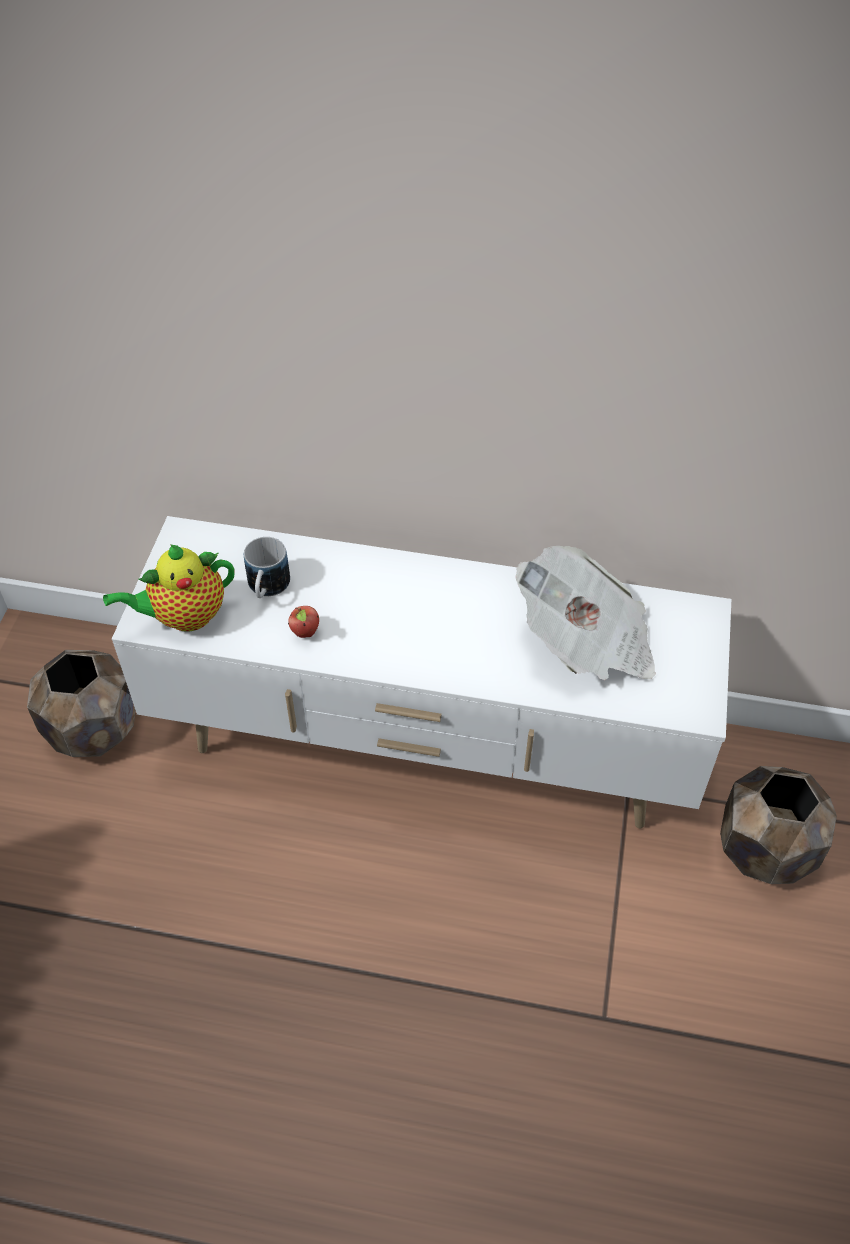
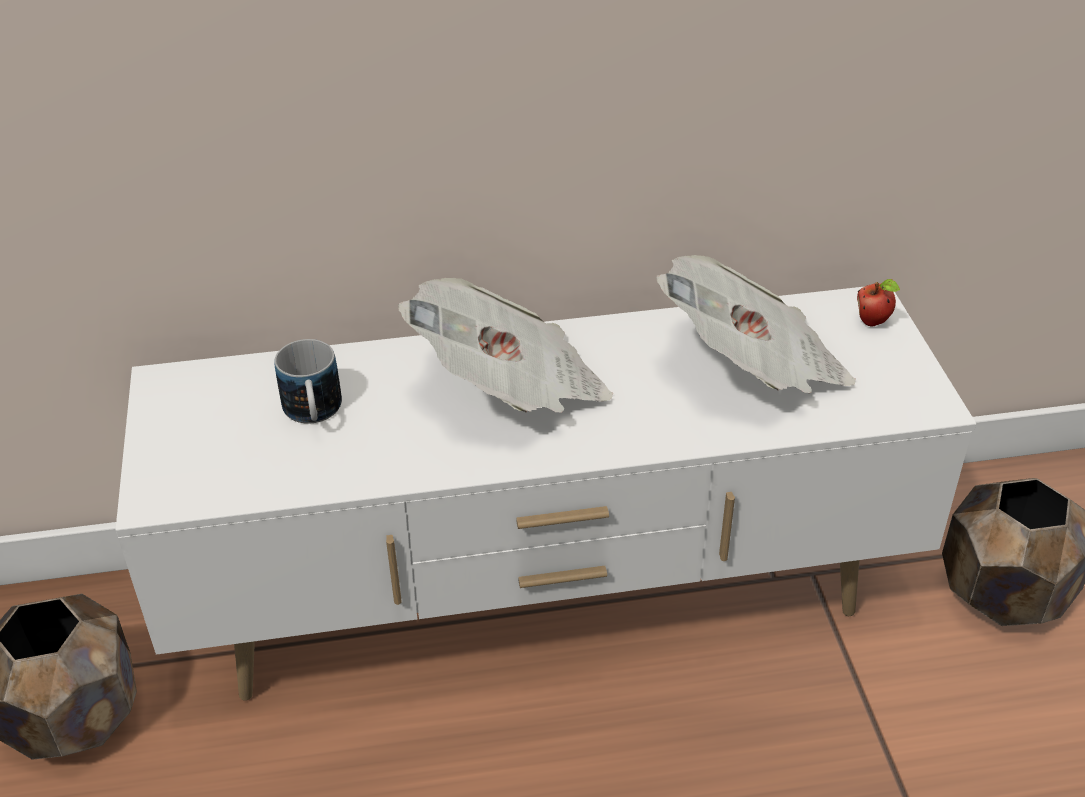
camera: 20 degrees left, 10 degrees down
teapot [103,544,235,631] -> none
apple [288,606,319,638] -> apple moved to [857,279,900,326]
none -> newspaper [398,278,613,413]

